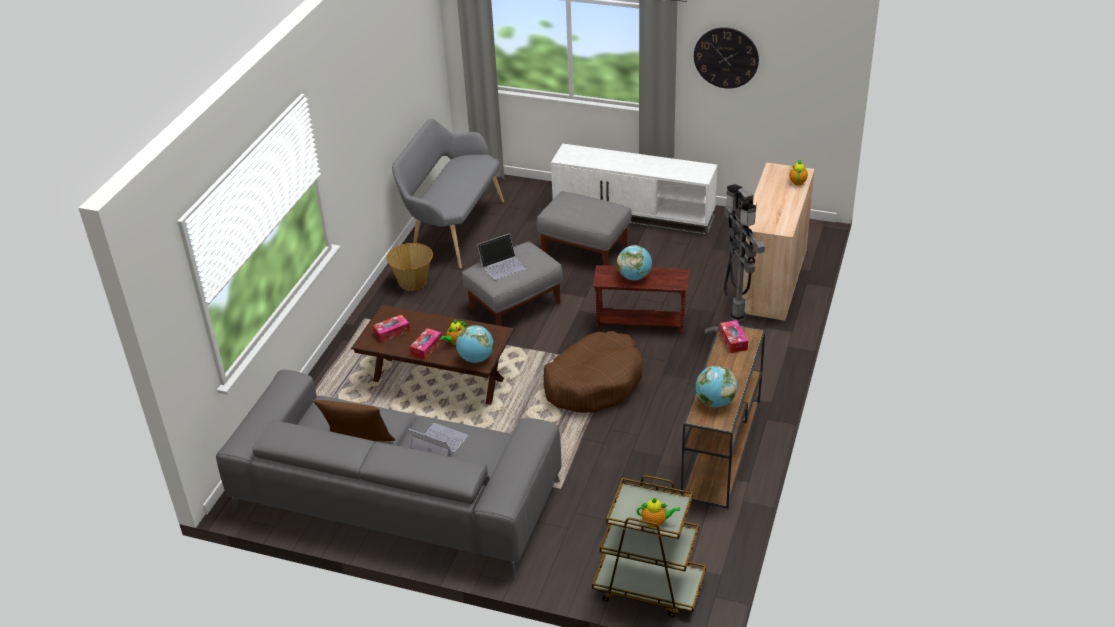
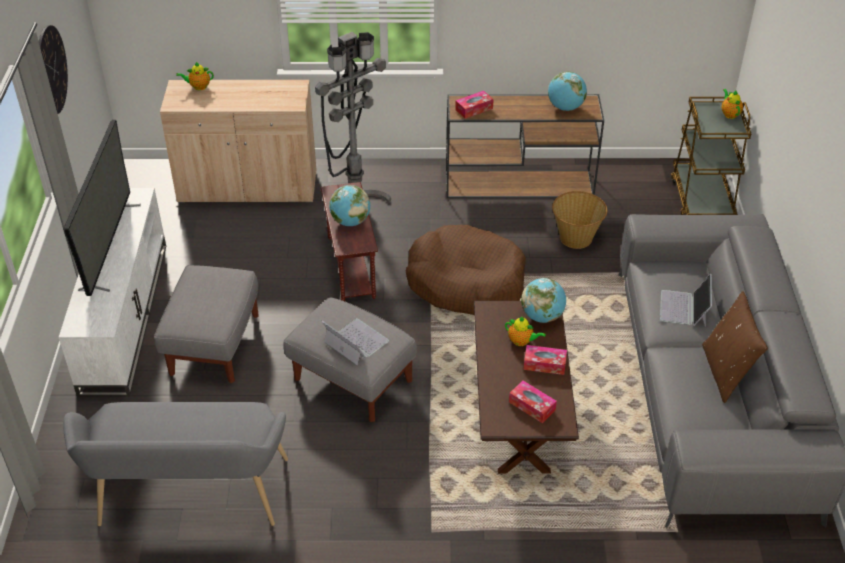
camera: 110 degrees left, 5 degrees up
basket [387,243,433,291] -> basket moved to [552,191,607,249]
none -> television [63,120,141,296]

